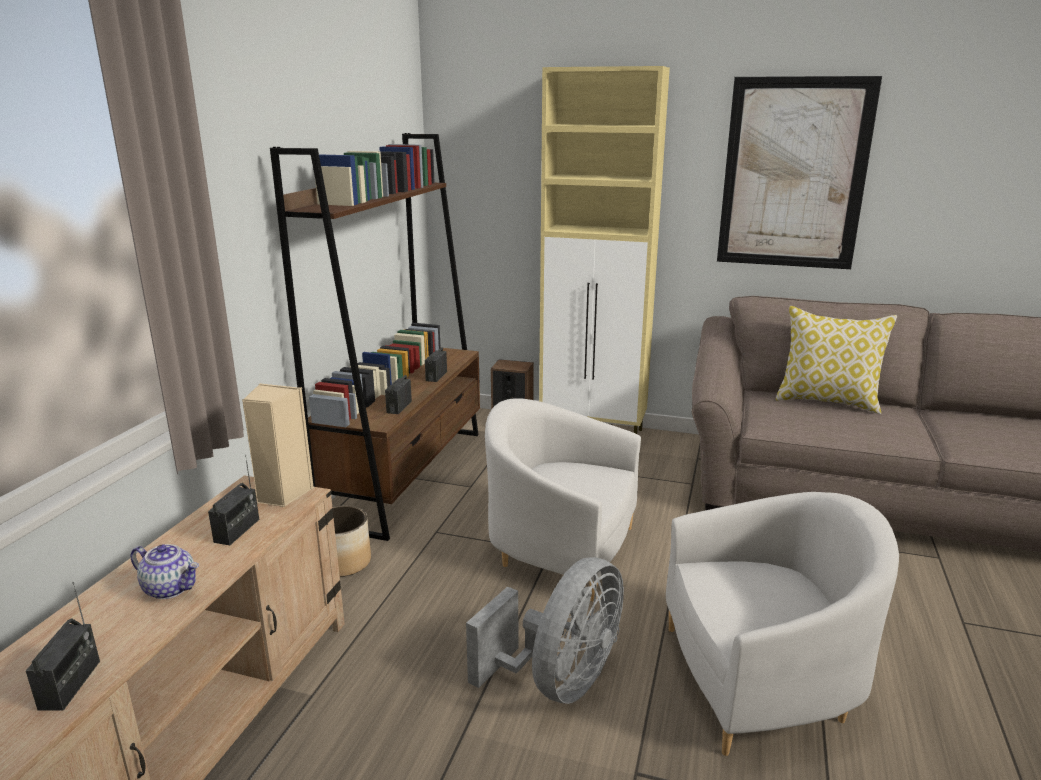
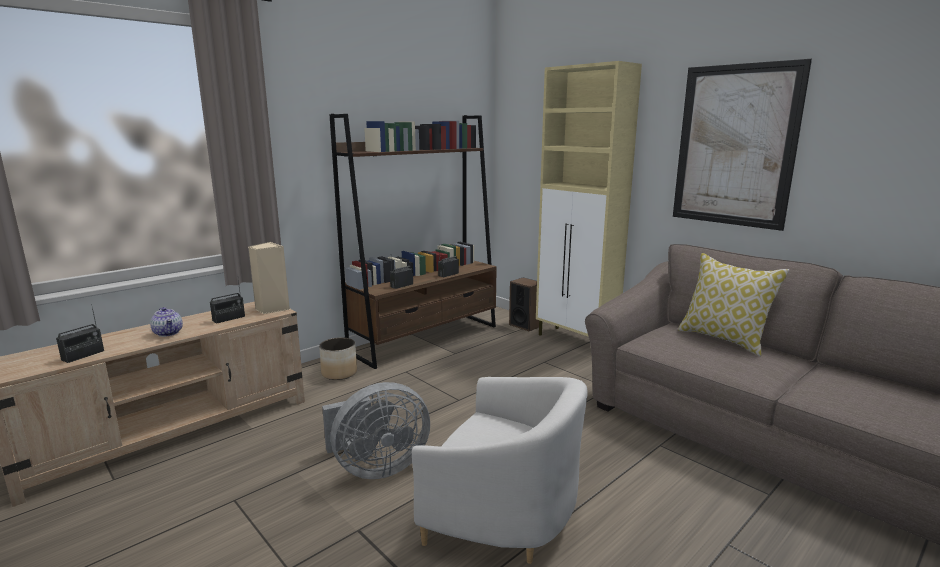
camera: 30 degrees right, 5 degrees down
white armchair [485,398,641,601] -> none

